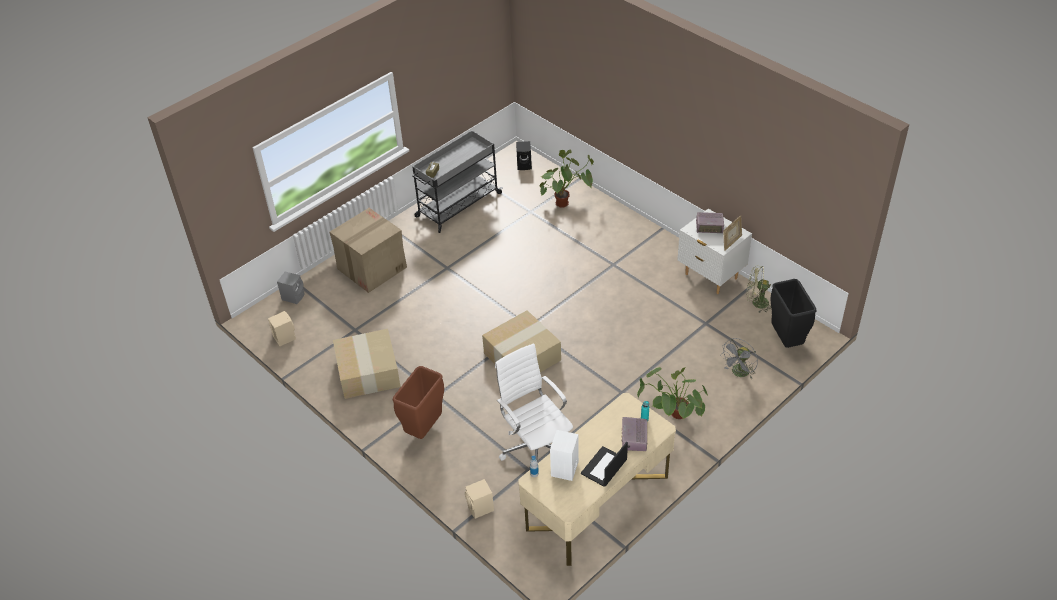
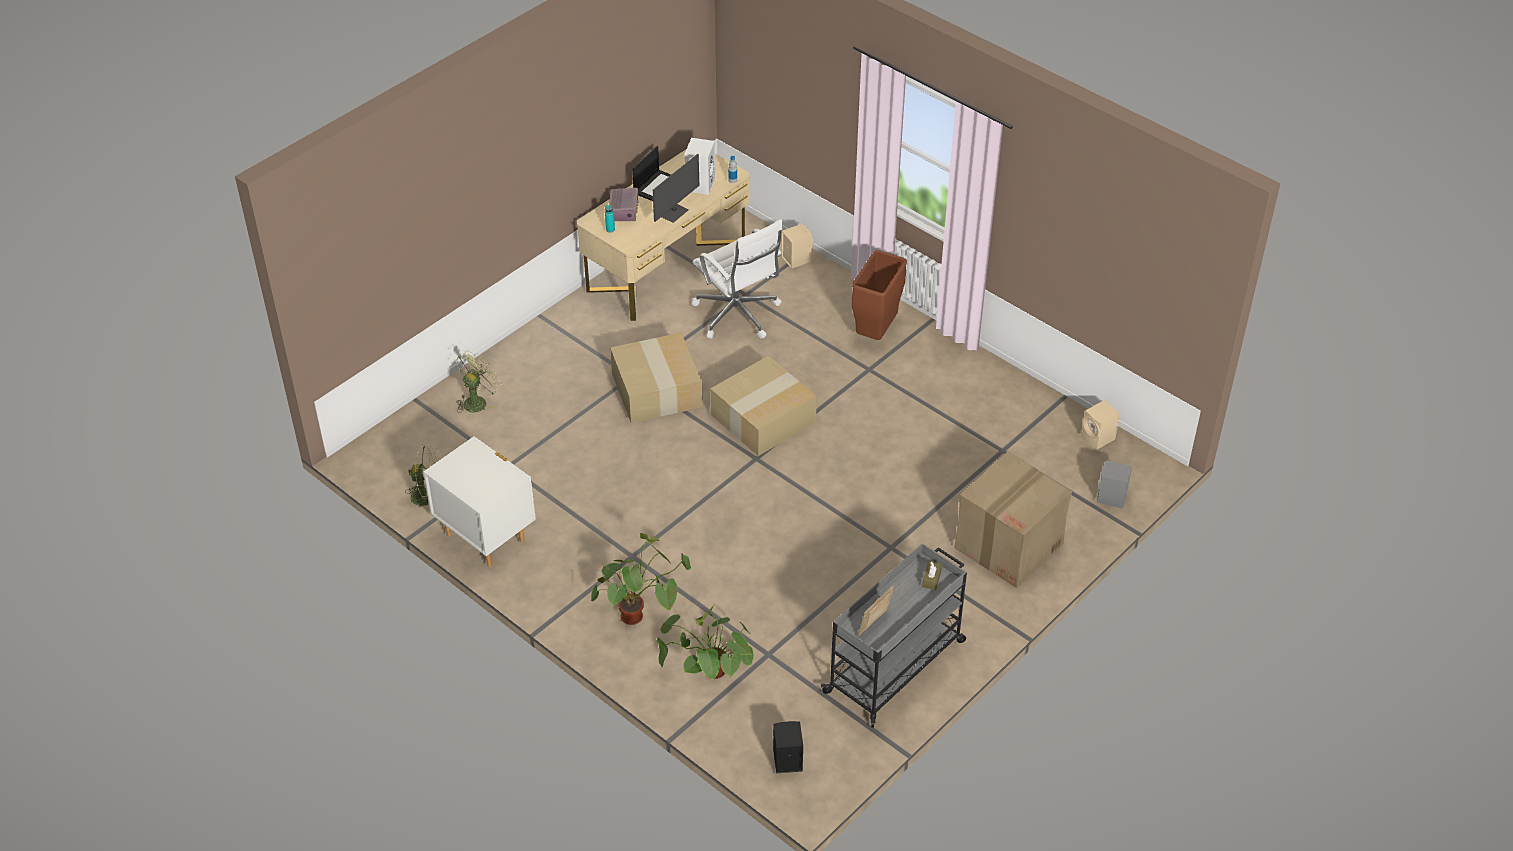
camera: 175 degrees right, 0 degrees up
cardboard box [333,329,401,399] -> cardboard box moved to [610,333,703,423]
potted plant [637,367,708,419] -> potted plant moved to [591,533,691,625]
radio [696,212,724,234] -> none
grey fan [720,338,758,379] -> green fan [456,351,502,413]
picture frame [723,215,742,251] -> picture frame moved to [858,585,894,636]
black trash can [770,279,816,348] -> none
none -> monitor [653,154,699,223]

